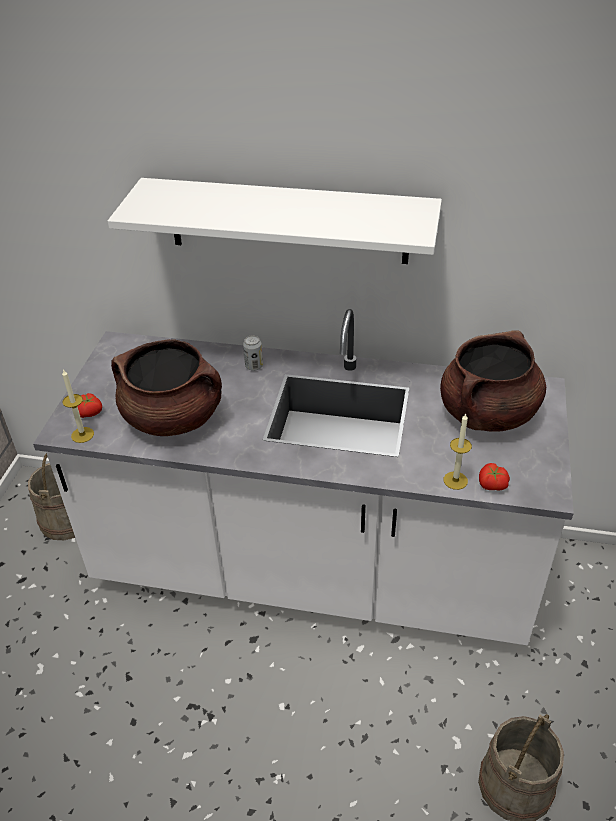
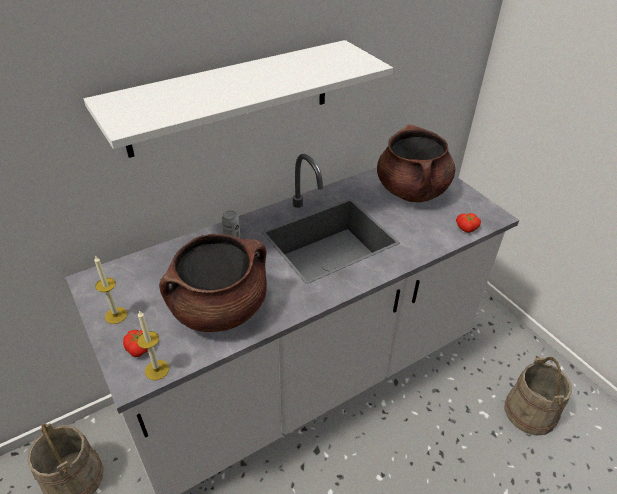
camera: 45 degrees left, 0 degrees up
candle [444,413,472,490] -> candle moved to [94,255,127,324]

